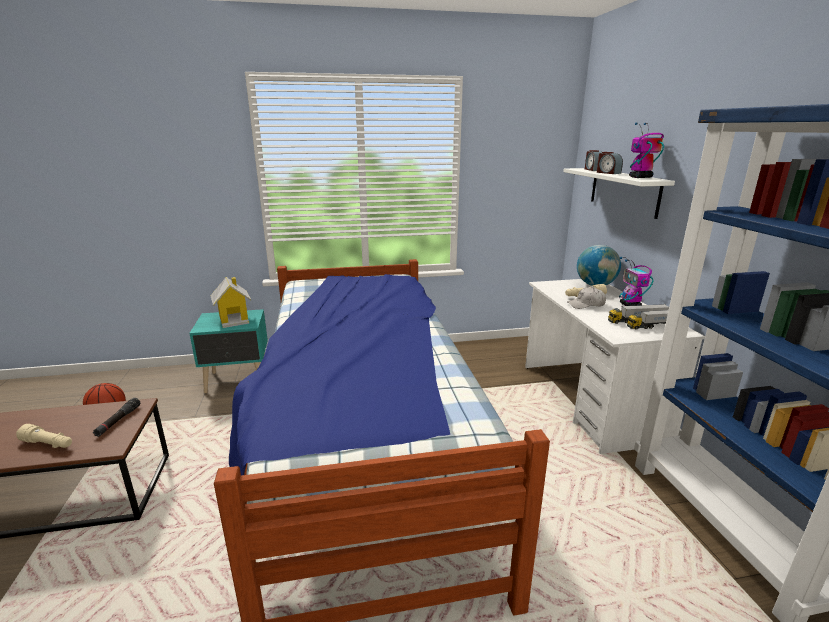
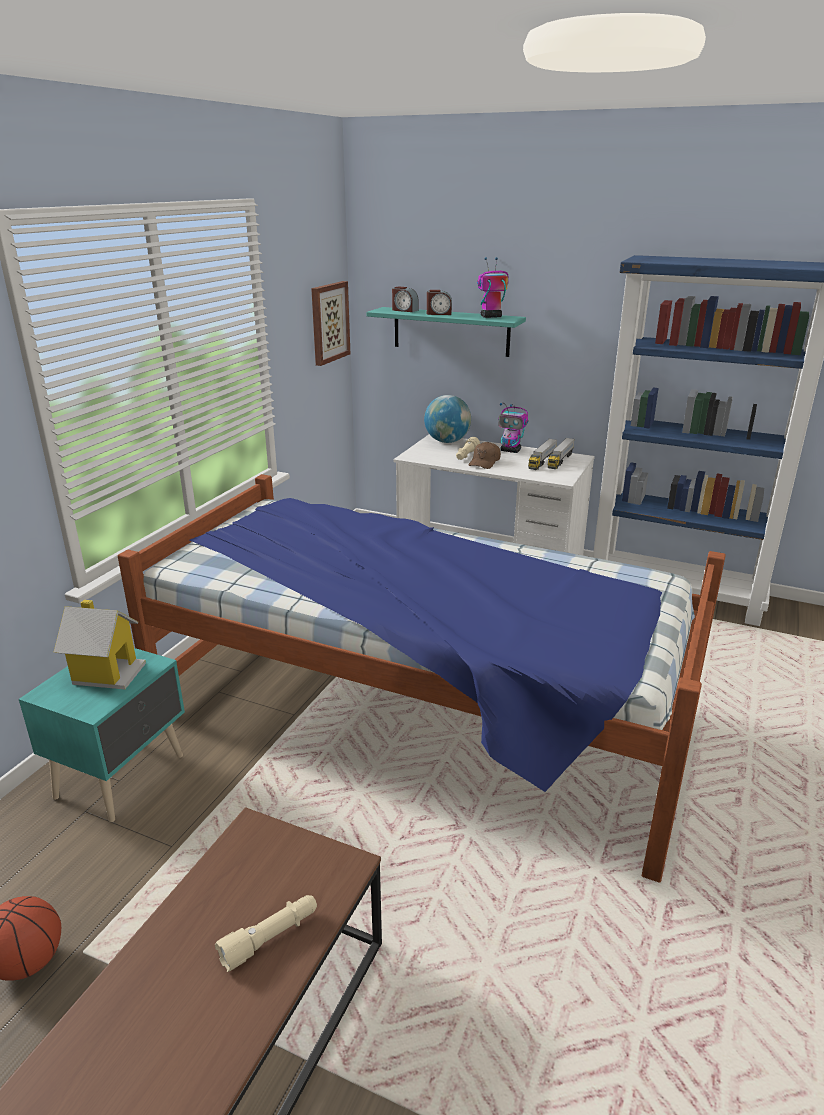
camera: 55 degrees left, 5 degrees up
black flashlight [93,398,140,437] -> none
white shelf [563,168,675,219] -> turquoise shelf [366,307,526,357]
white cap [567,287,606,309] -> brown cap [469,442,501,469]
toy robot [629,122,664,178] -> toy robot turned 60 degrees clockwise [477,257,509,318]
none -> picture [311,281,350,366]

